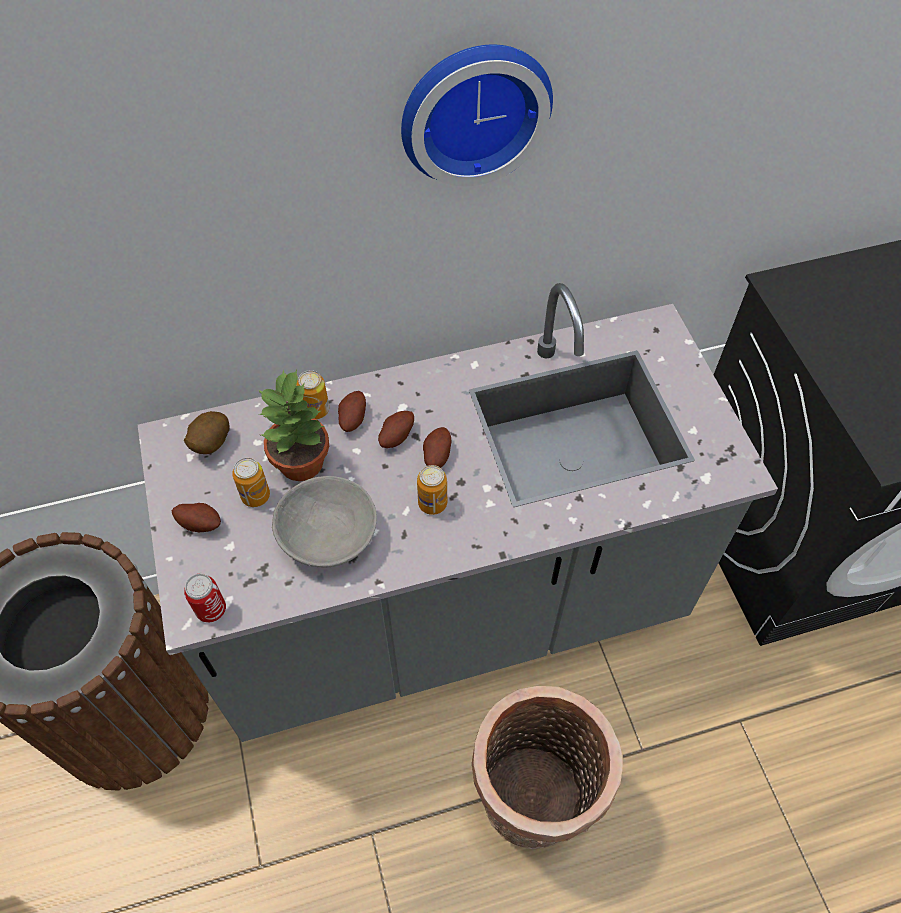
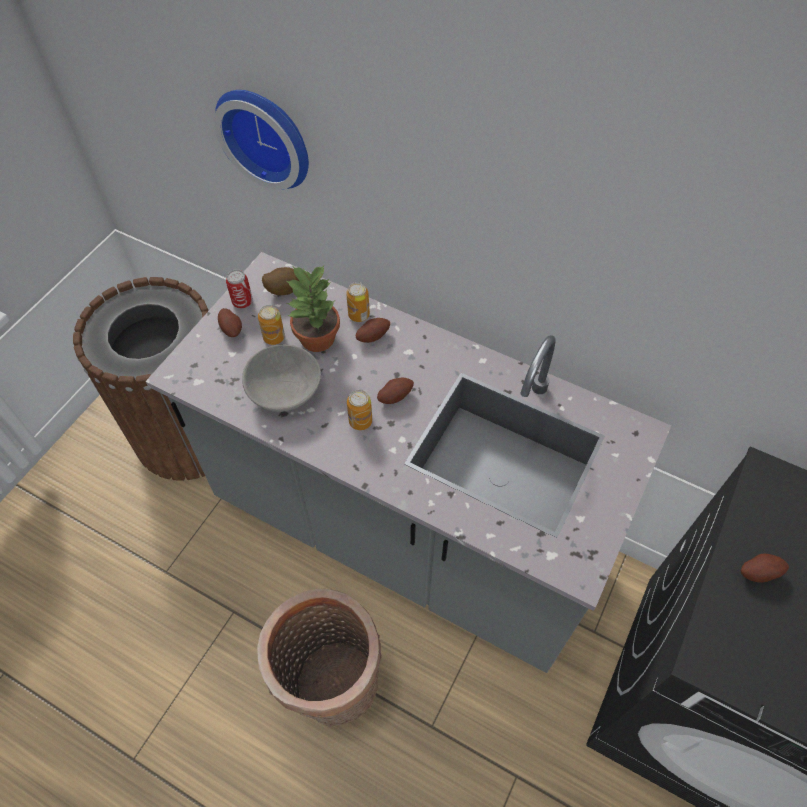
camera: 45 degrees right, 0 degrees up
can [184,573,226,623] -> can moved to [226,269,253,308]
potato [378,411,414,448] -> potato moved to [741,553,789,583]
wall clock [401,45,553,186] -> wall clock moved to [214,90,309,190]

